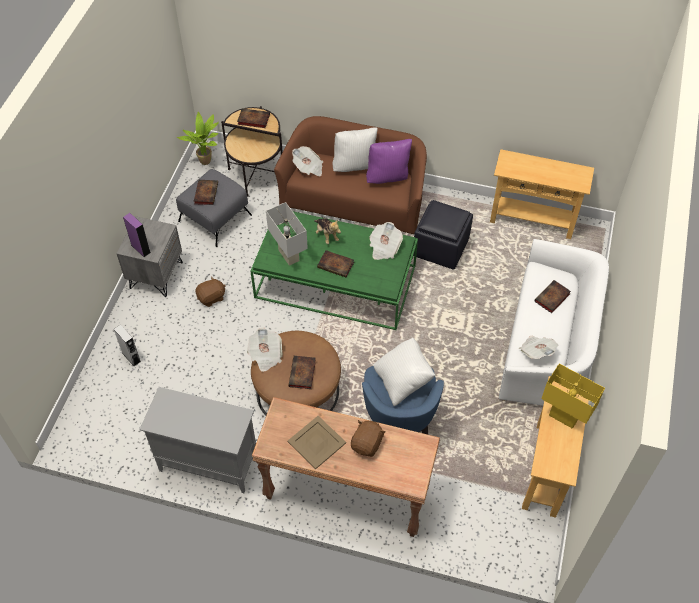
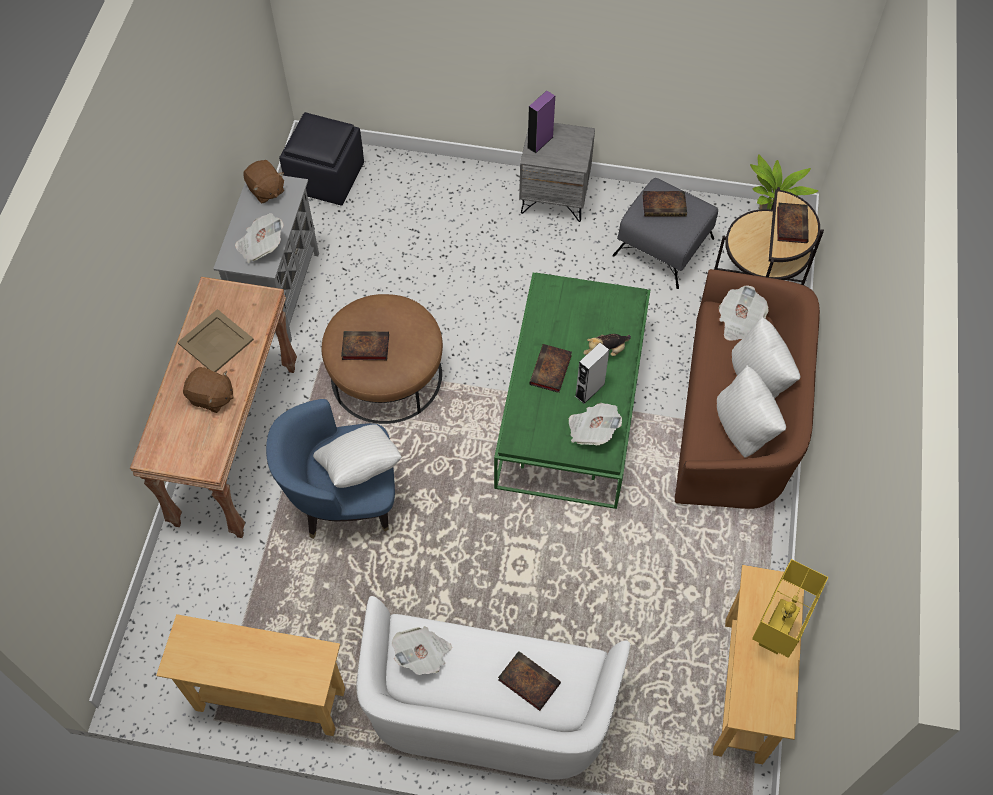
camera: 85 degrees right, 5 degrees up
grey speaker [114,324,141,366] -> grey speaker moved to [575,343,609,404]
brown plush toy [196,276,226,307] -> brown plush toy moved to [243,160,284,204]
newspaper [247,328,282,372] -> newspaper moved to [235,213,284,263]
white table lamp [266,202,308,266] -> none
purple pillow [366,139,412,184] -> white pillow [717,365,786,457]
black ottoman [414,200,473,270] -> black ottoman moved to [279,112,364,205]
yellow table lamp [541,363,605,429] -> yellow table lamp moved to [752,559,828,658]

